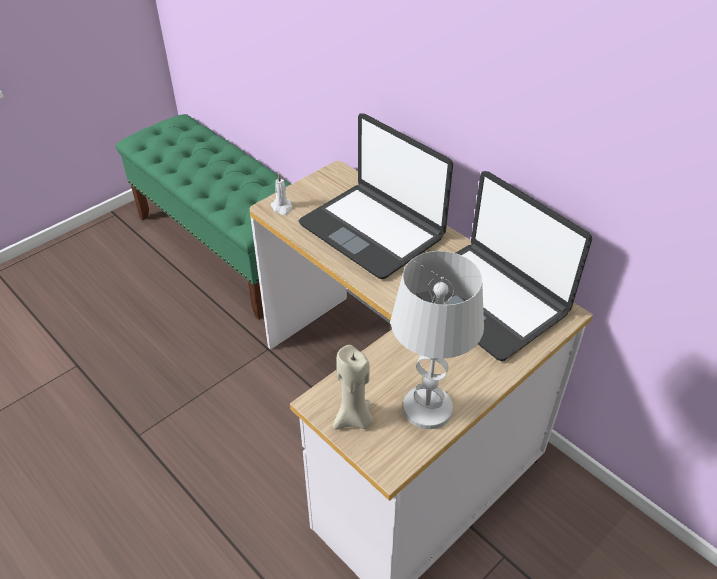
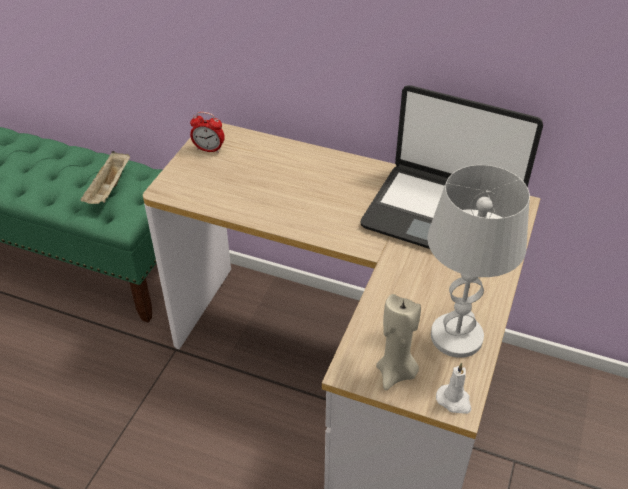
camera: 25 degrees left, 0 degrees up
white candle [270,174,292,215] -> white candle moved to [436,363,471,414]
laptop [299,113,453,279] -> none
none -> beige tray [80,151,130,204]
none -> alarm clock [190,112,225,153]

